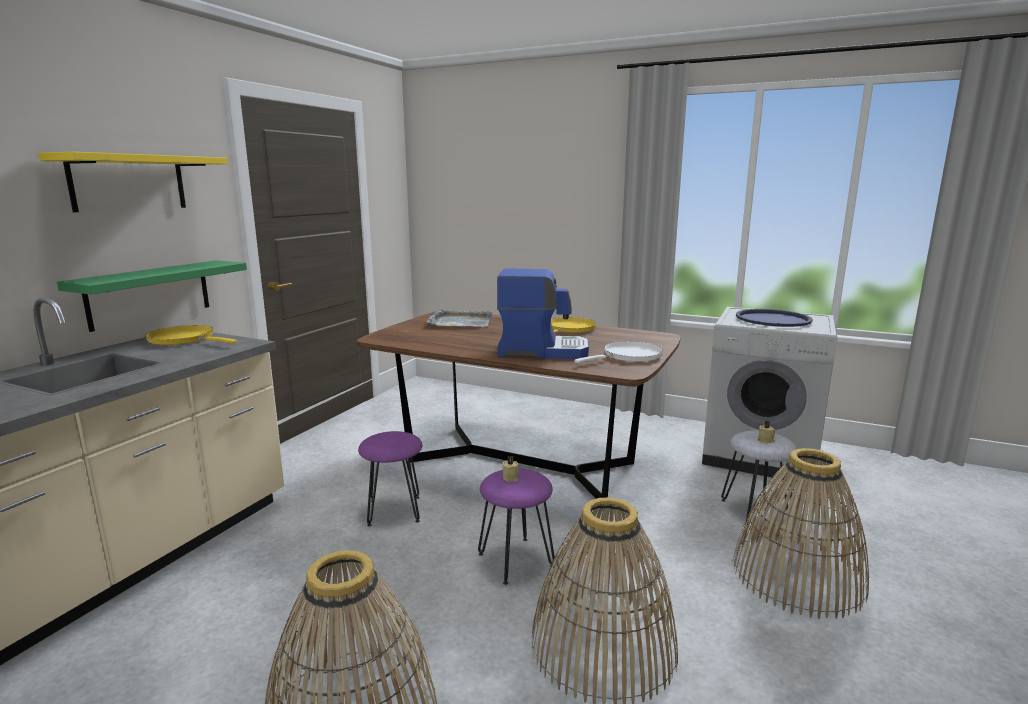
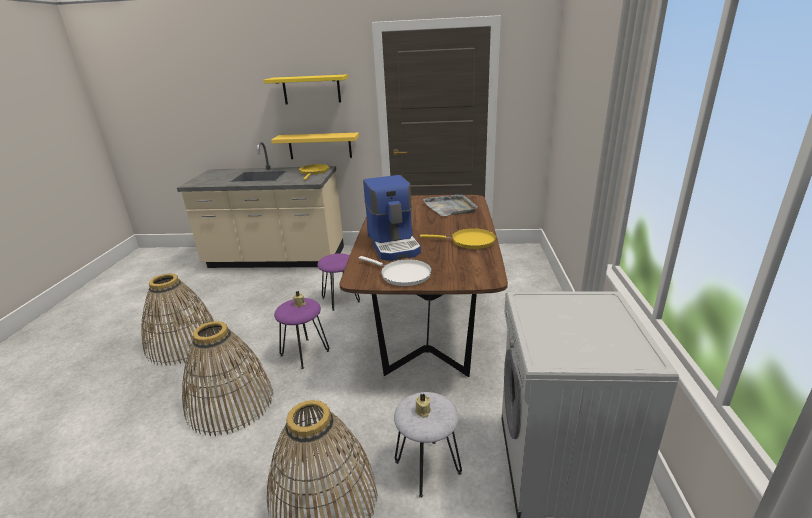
camera: 70 degrees right, 10 degrees up
green shelf [57,260,247,332] -> yellow shelf [271,133,359,159]
blue tray [736,309,813,327] -> none

